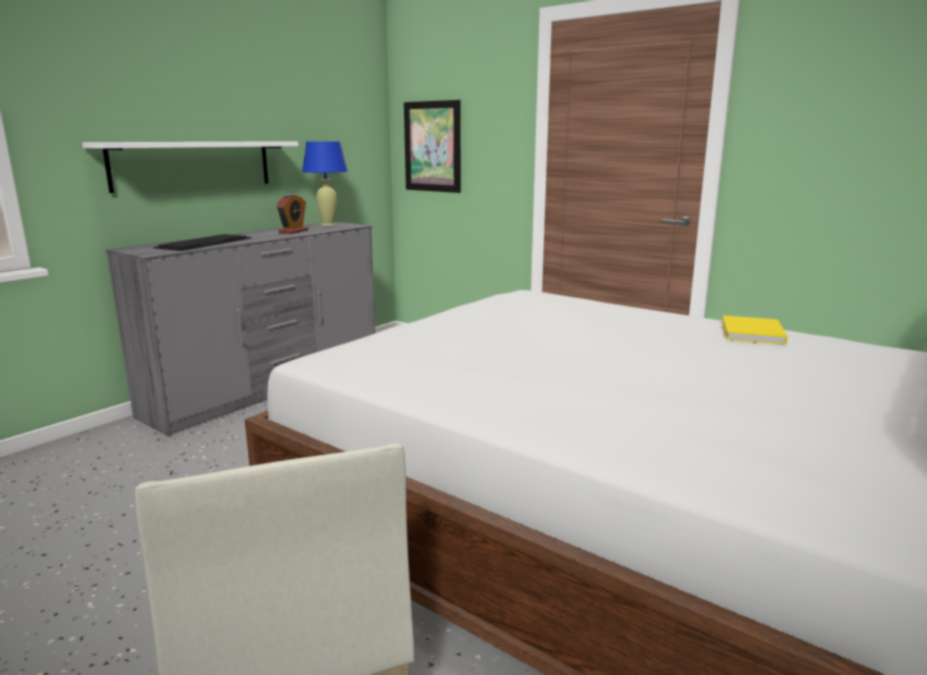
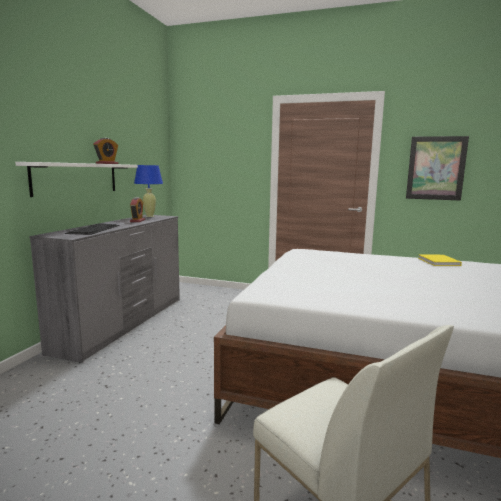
camera: 20 degrees left, 5 degrees down
picture [404,100,461,193] -> picture moved to [406,136,469,201]
none -> alarm clock [93,138,118,164]

